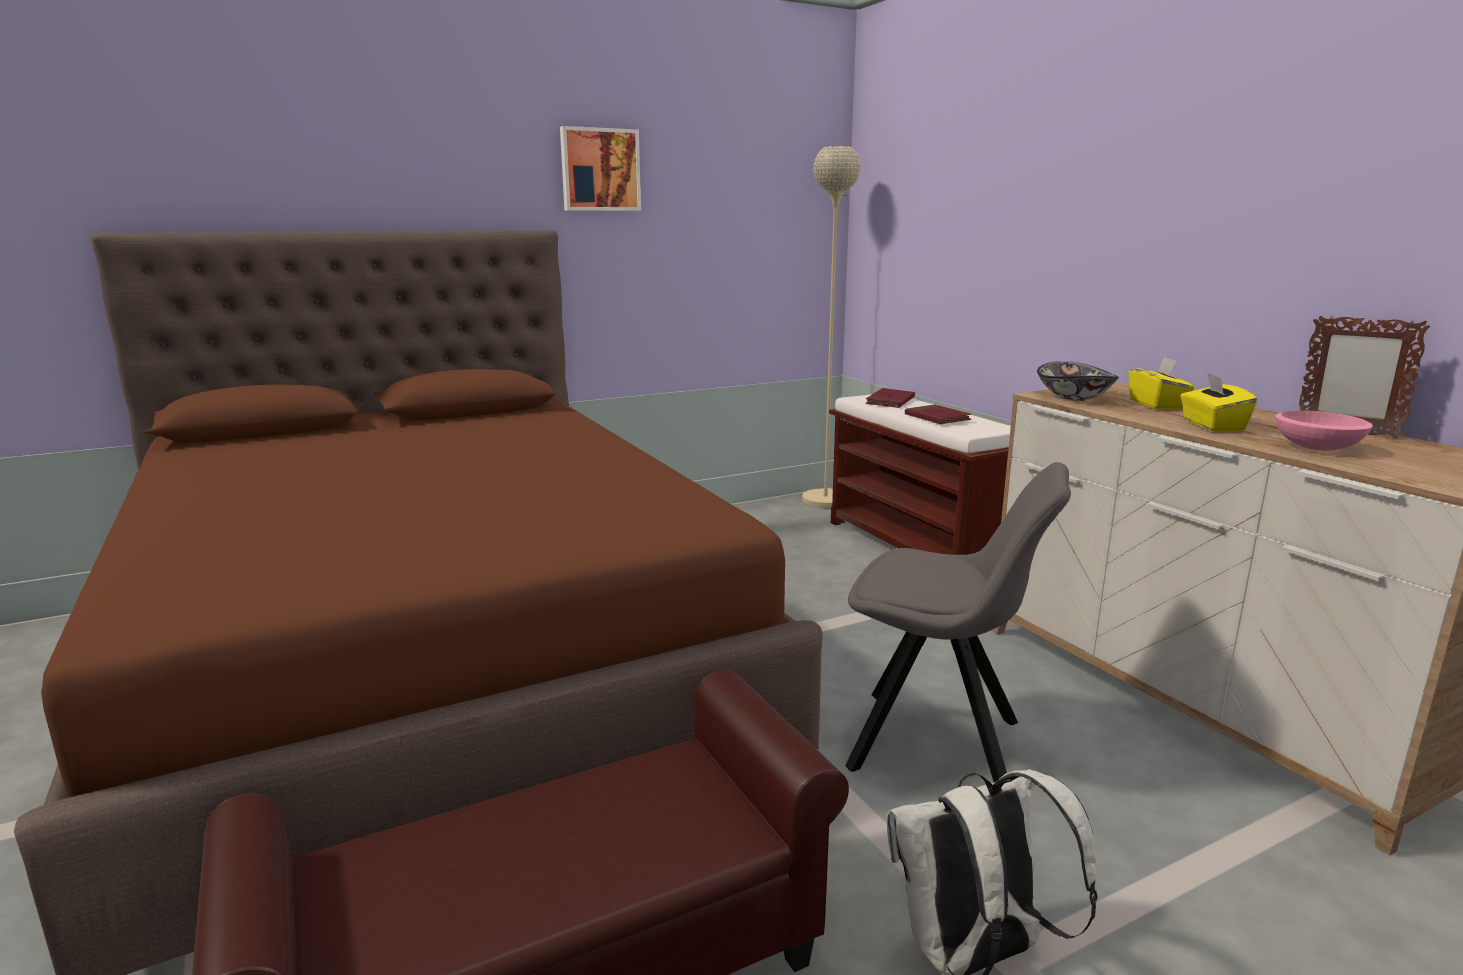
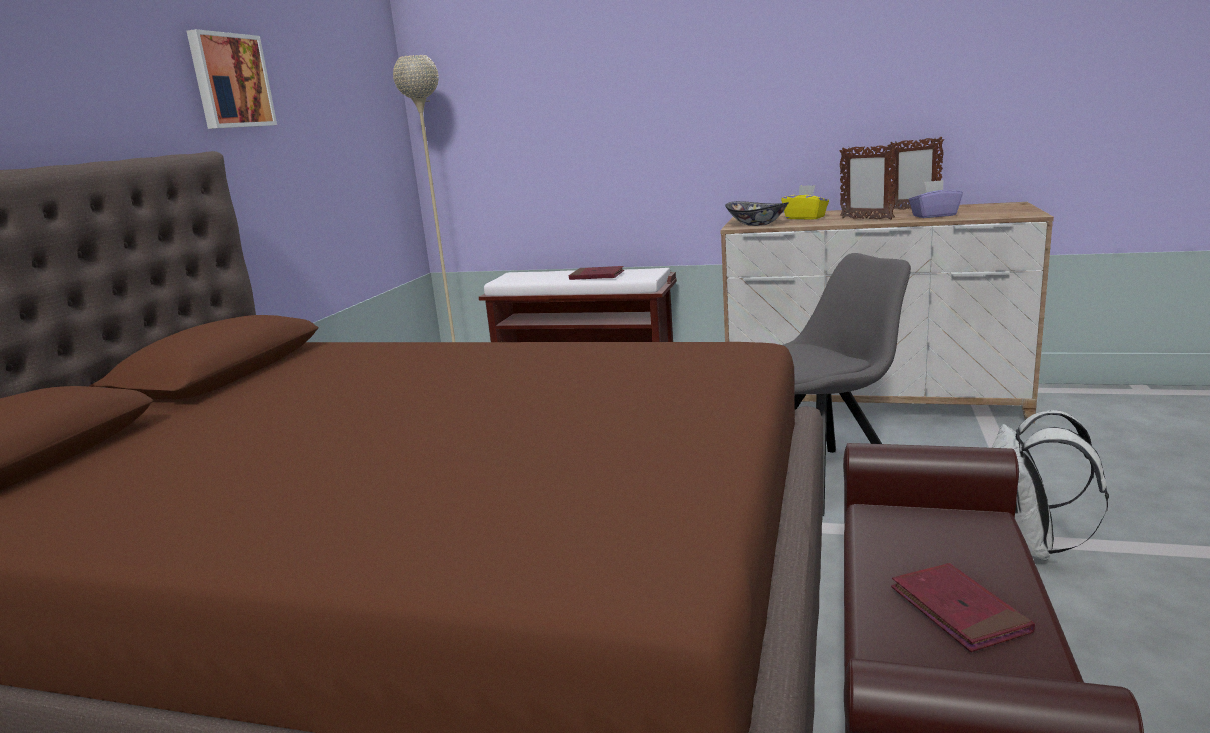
camera: 45 degrees left, 0 degrees up
red book [865,388,915,408] -> red book moved to [891,563,1035,652]
yellow tissue box [1181,372,1257,432] -> picture frame [840,144,897,220]
pink bowl [1275,410,1373,451] -> purple tissue box [909,180,963,218]

